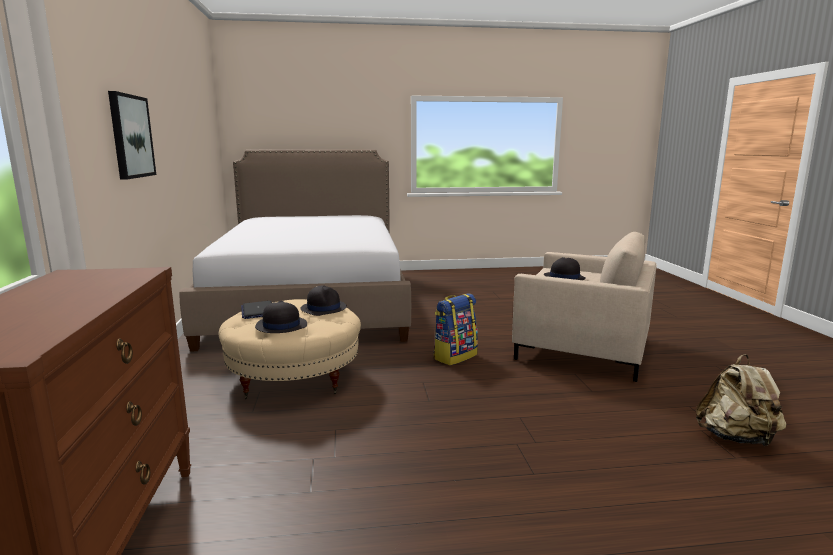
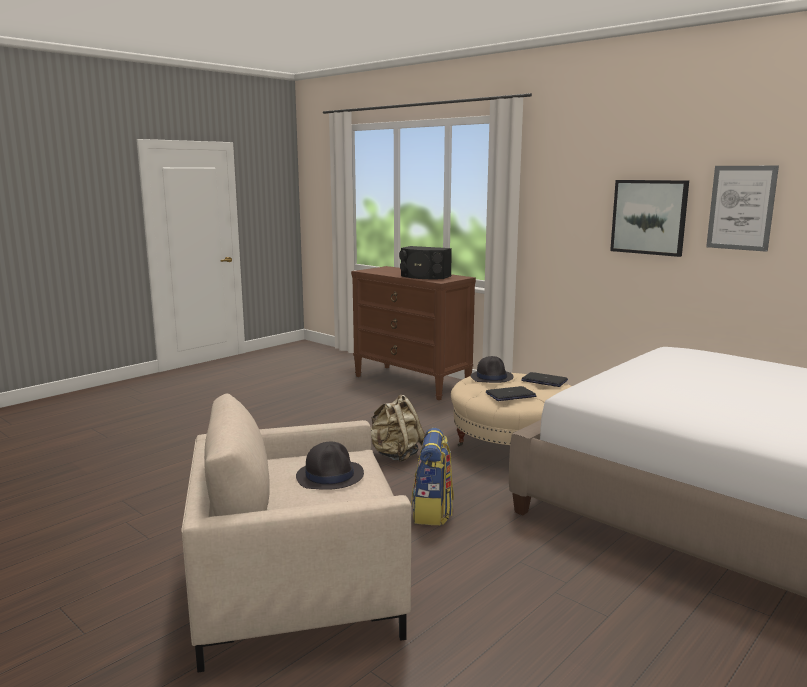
camera: 140 degrees right, 0 degrees up
black hat [301,285,347,316] -> laptop [486,386,536,401]
beige backpack [696,354,786,446] -> beige backpack moved to [371,395,425,462]
none -> black speaker [399,246,452,279]
none -> picture [706,166,779,252]

